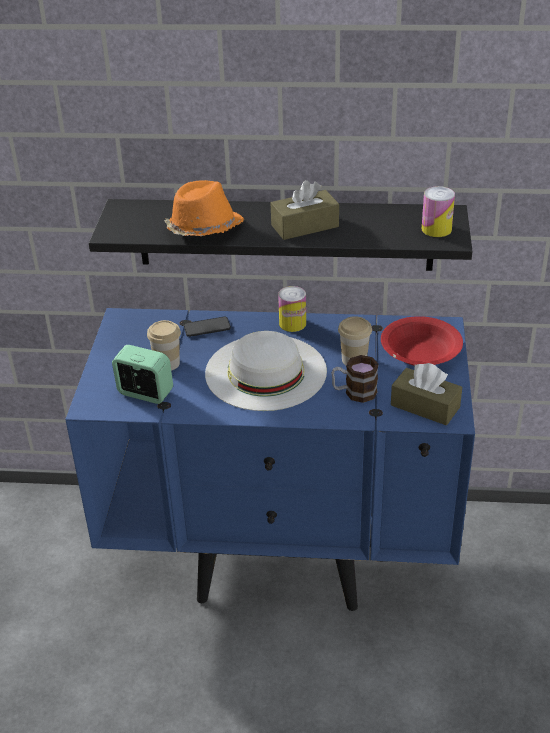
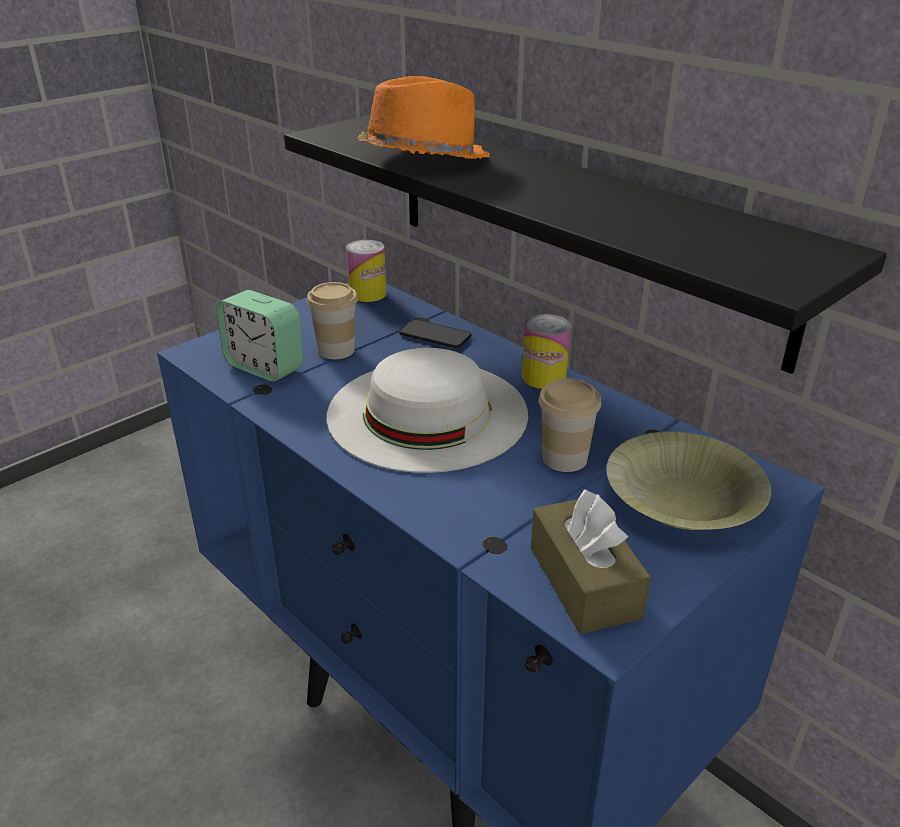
camera: 40 degrees right, 5 degrees down
alarm clock [112,345,173,404] -> alarm clock turned 150 degrees clockwise [217,290,303,382]
brown tissue box [271,180,339,240] -> none
mug [332,355,379,403] -> none
red bowl [381,316,463,366] -> yellow bowl [606,431,771,530]
can [422,186,455,237] -> can moved to [346,240,387,302]

